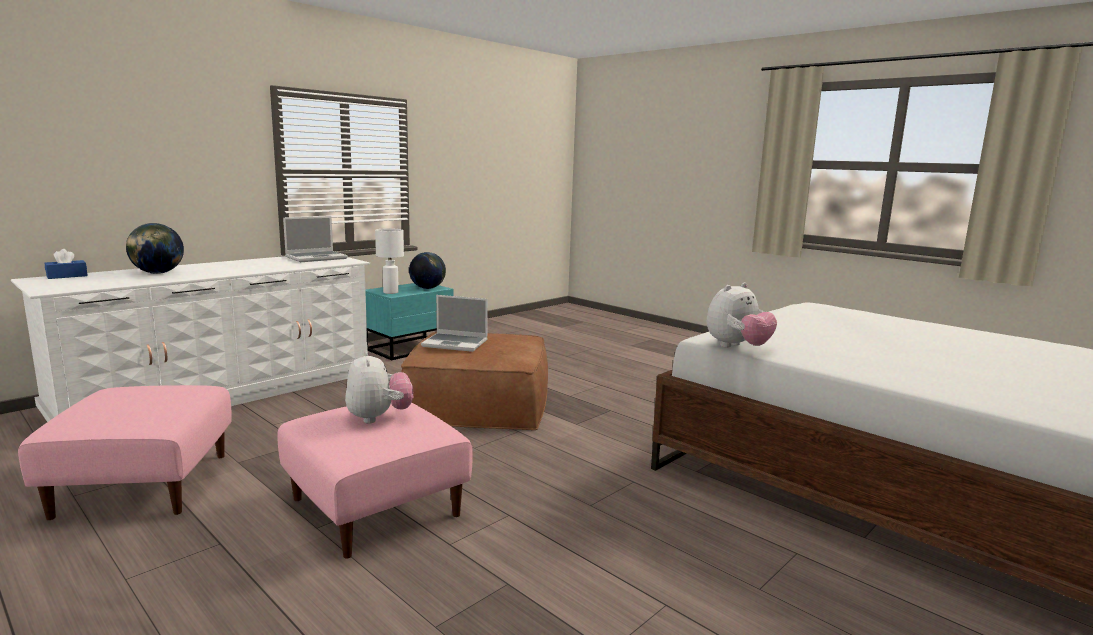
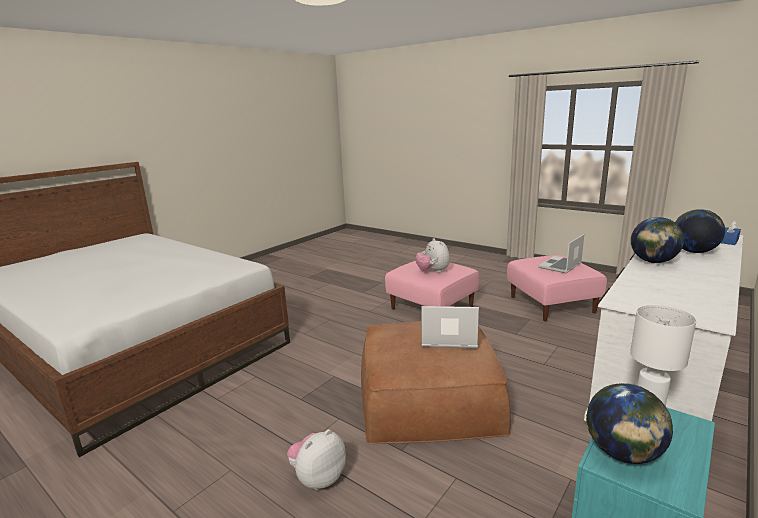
camera: 175 degrees right, 5 degrees up
laptop [283,216,348,262] -> laptop moved to [538,234,584,273]
plush toy [707,283,777,348] -> plush toy moved to [287,429,346,490]
none -> globe [631,217,684,263]

